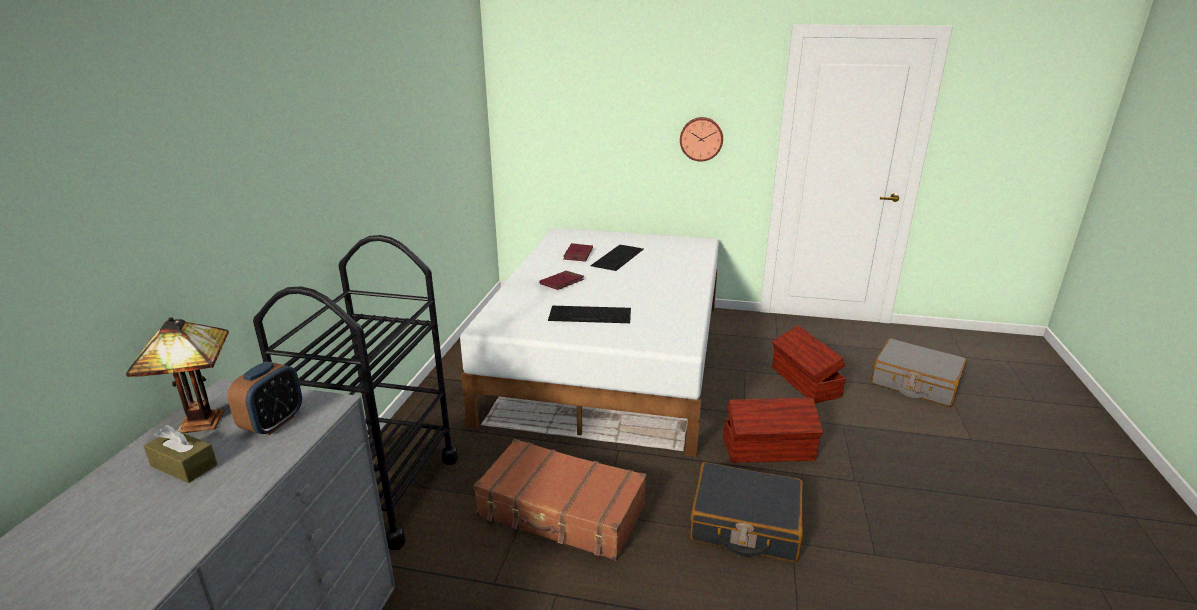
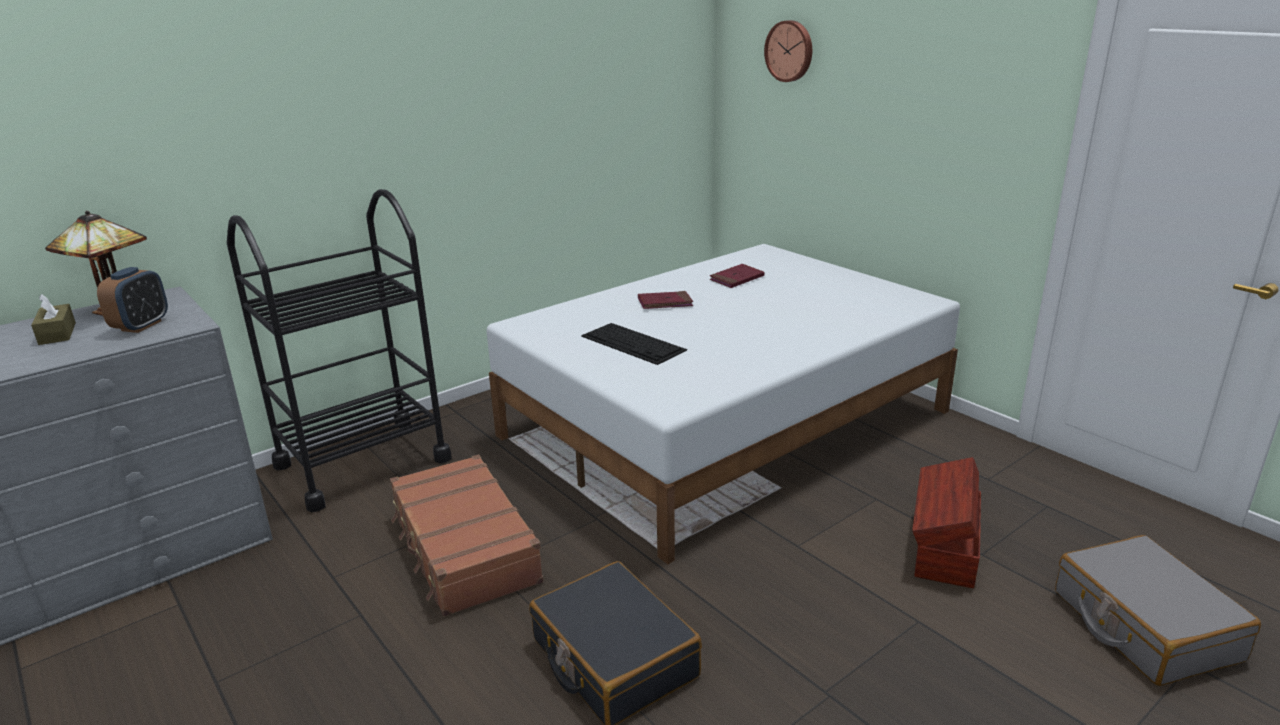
camera: 40 degrees right, 0 degrees up
alarm clock [228,362,302,435] -> alarm clock turned 45 degrees counterclockwise [97,267,168,333]
keyboard [590,245,644,271] -> none
wall clock [680,117,723,162] -> wall clock moved to [764,20,812,82]
brown storage box [723,398,823,463] -> none

